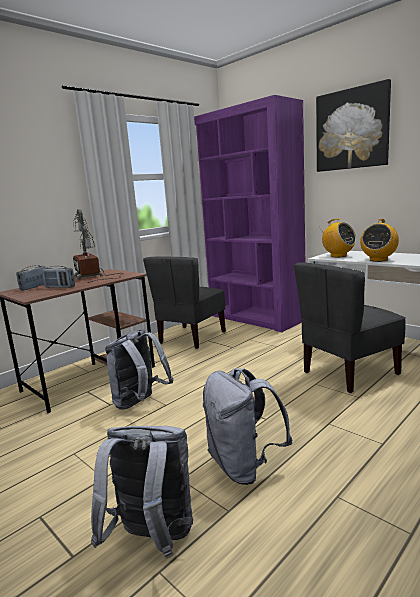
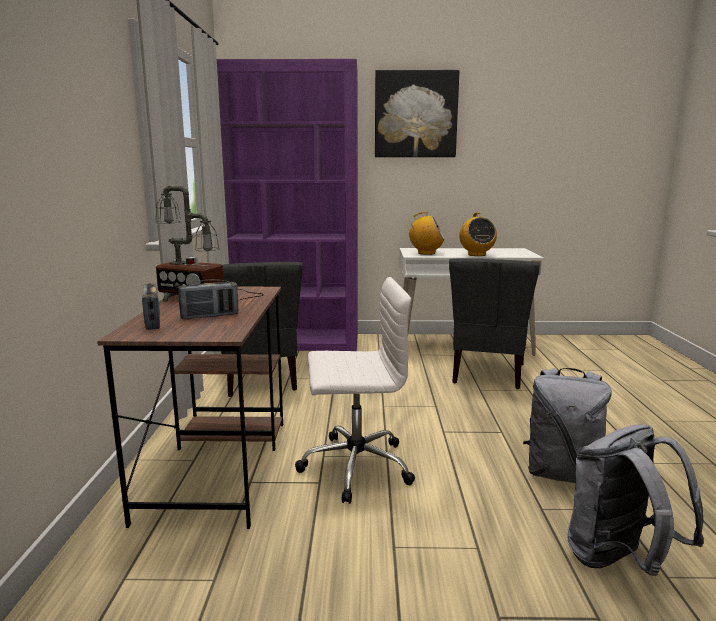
camera: 45 degrees left, 0 degrees up
grey backpack [105,329,174,410] -> white office chair [295,277,415,504]

